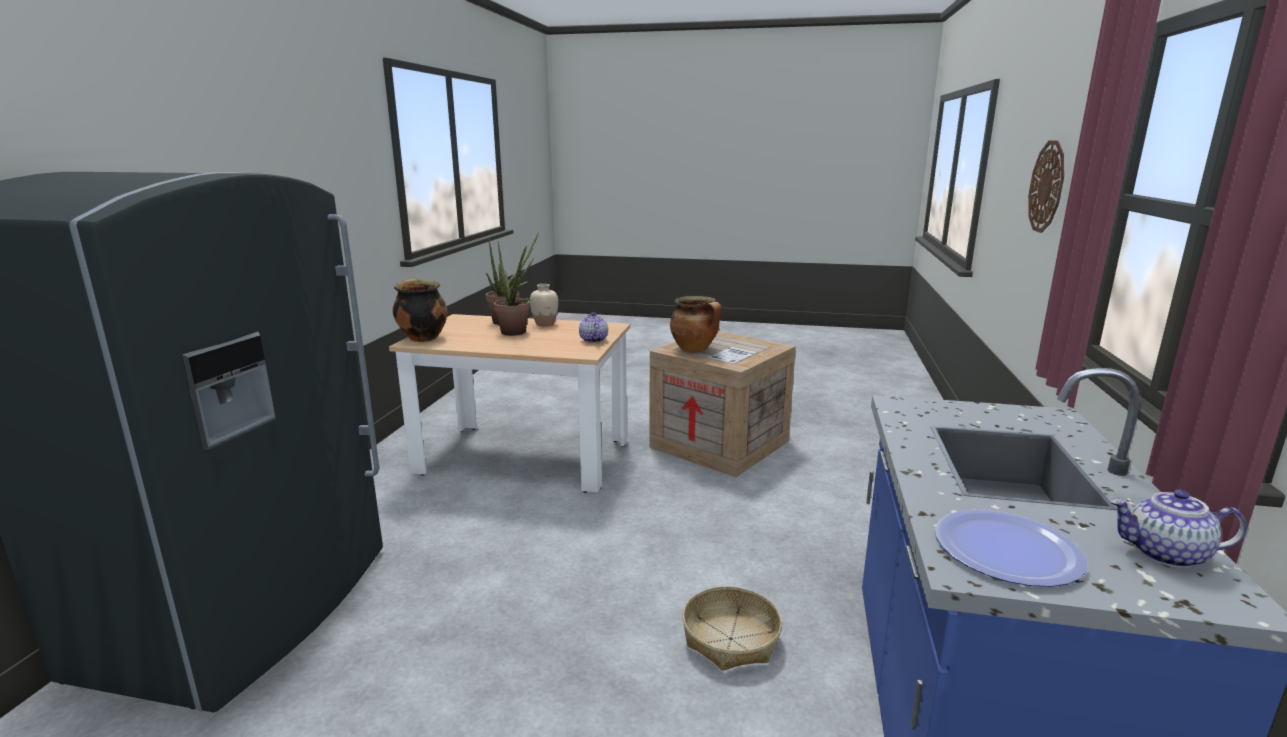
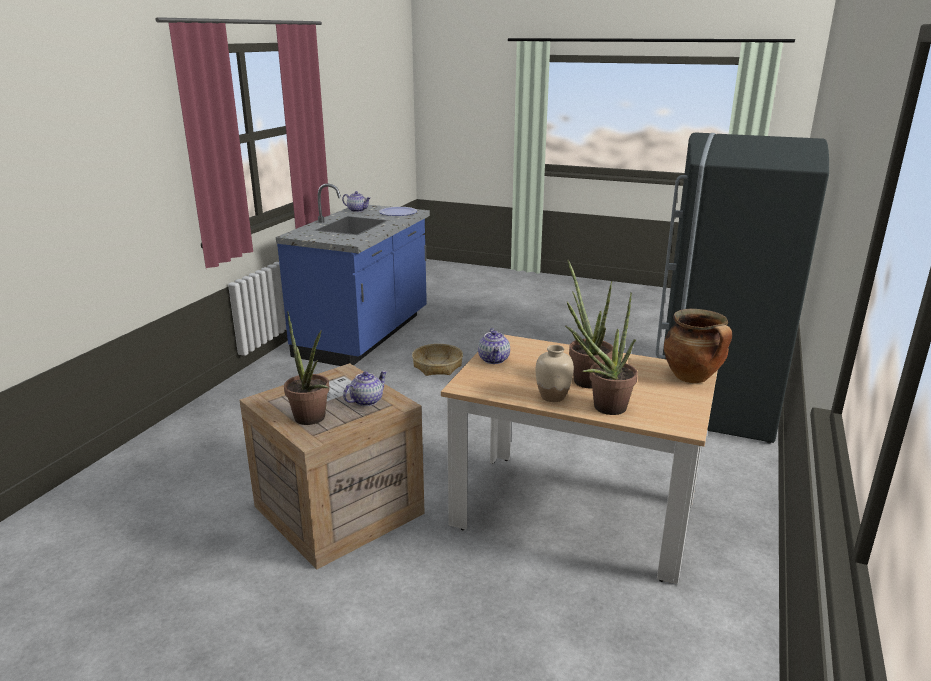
camera: 170 degrees left, 5 degrees up
cooking pot [670,296,722,353] -> teapot [343,371,388,406]
wall clock [1028,141,1064,233] -> none
none -> potted plant [284,311,330,425]

